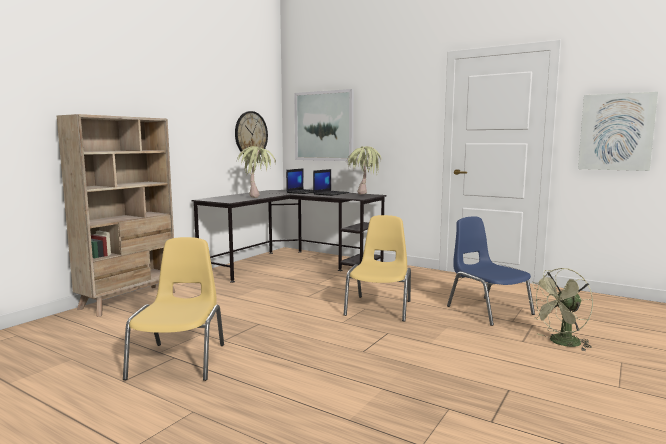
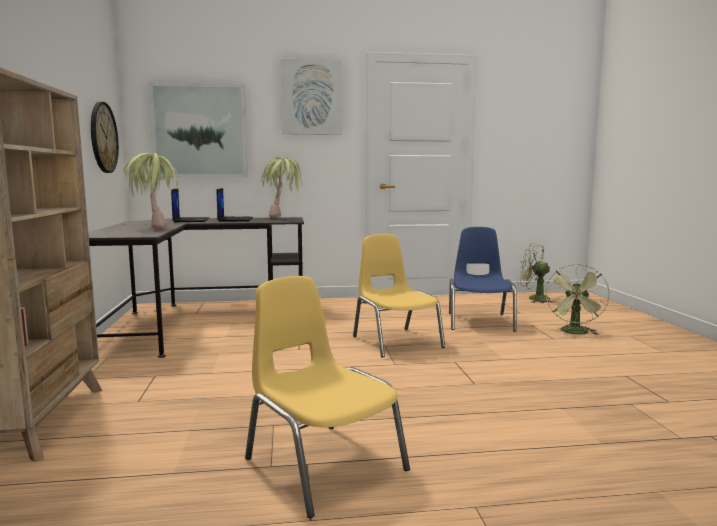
camera: 40 degrees left, 0 degrees up
blue chair [447,216,535,326] -> blue chair turned 75 degrees clockwise [449,227,517,332]
picture [578,92,658,171] -> picture moved to [280,59,342,135]
none -> green fan [518,243,555,303]

